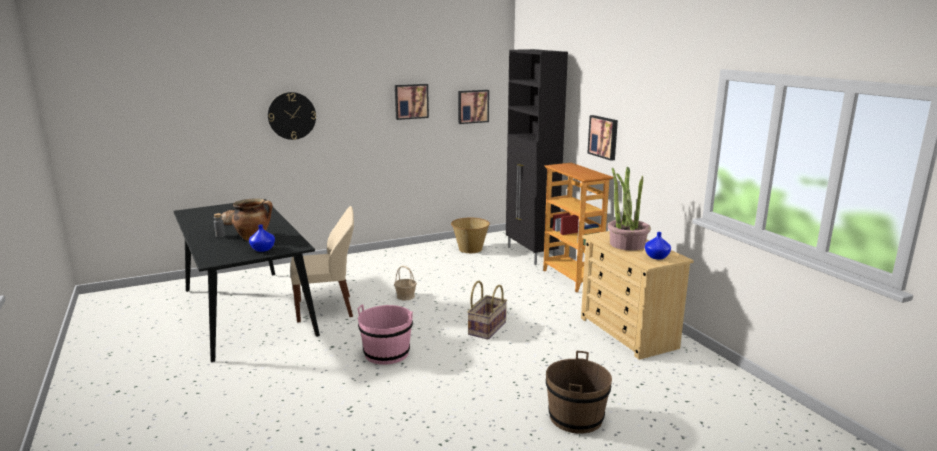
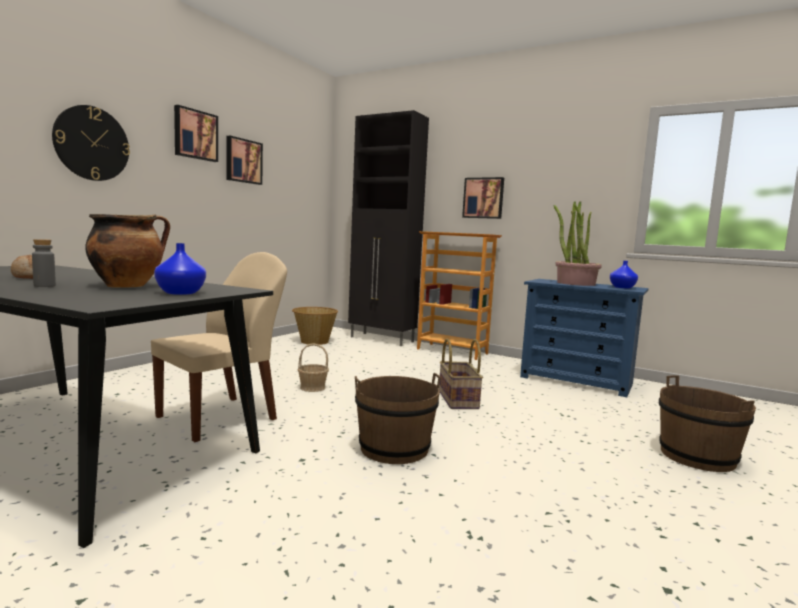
camera: 35 degrees left, 10 degrees down
pink bucket [358,304,413,365] -> brown bucket [355,373,441,464]
picture [458,90,489,124] -> picture moved to [174,105,218,162]
beige dresser [581,231,694,360] -> blue dresser [520,279,648,397]

